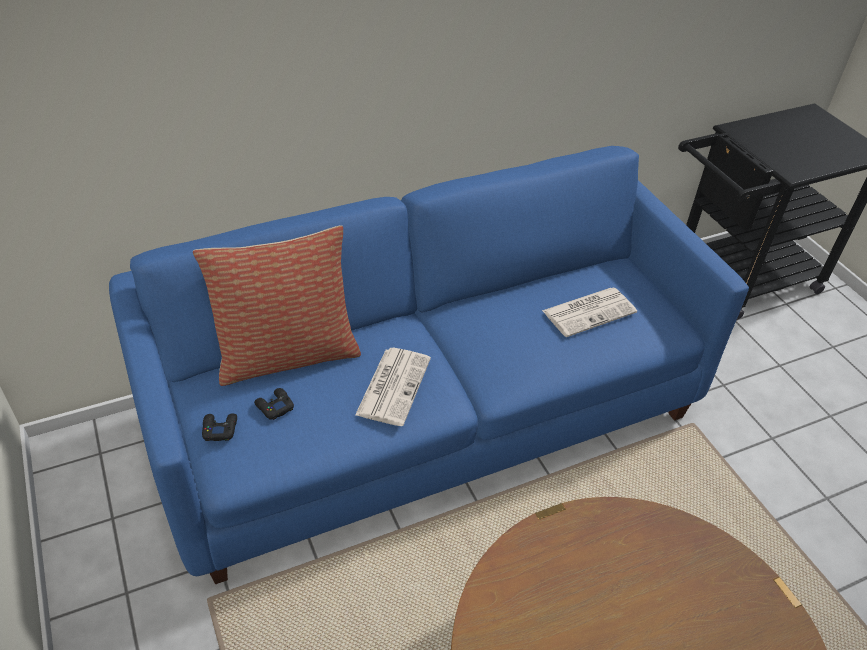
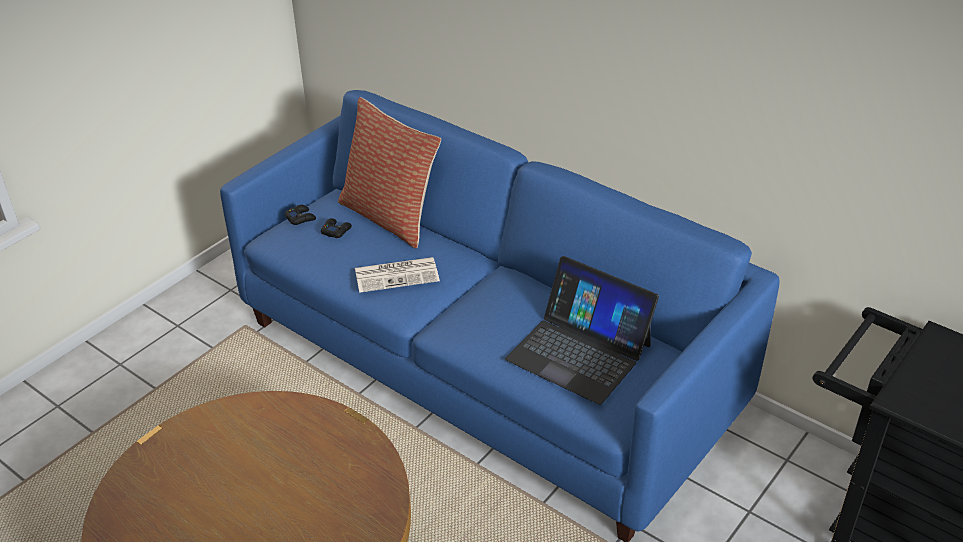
camera: 65 degrees right, 5 degrees down
newspaper [542,287,637,337] -> laptop [505,256,659,405]

